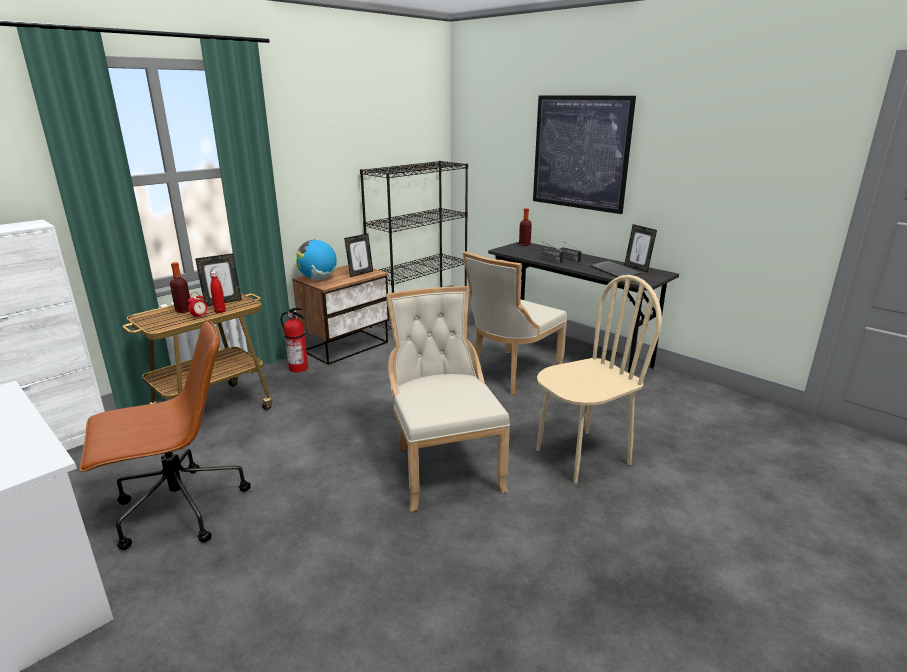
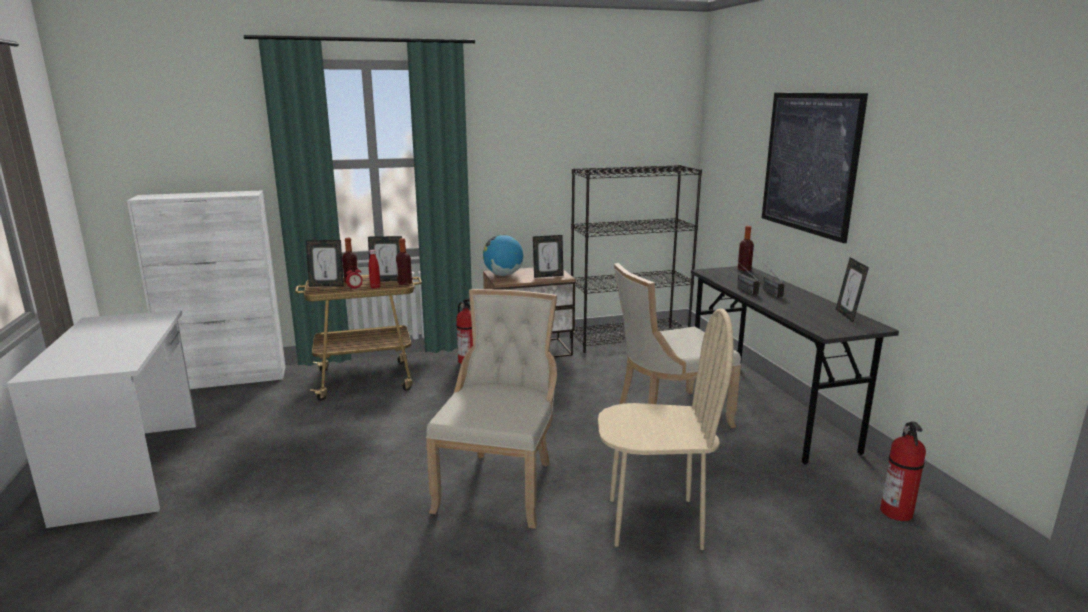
camera: 30 degrees right, 5 degrees down
brown office chair [80,320,251,550] -> none
keyboard [590,260,641,277] -> none
none -> picture frame [306,240,344,287]
none -> bottle [396,238,412,285]
none -> fire extinguisher [880,421,926,521]

